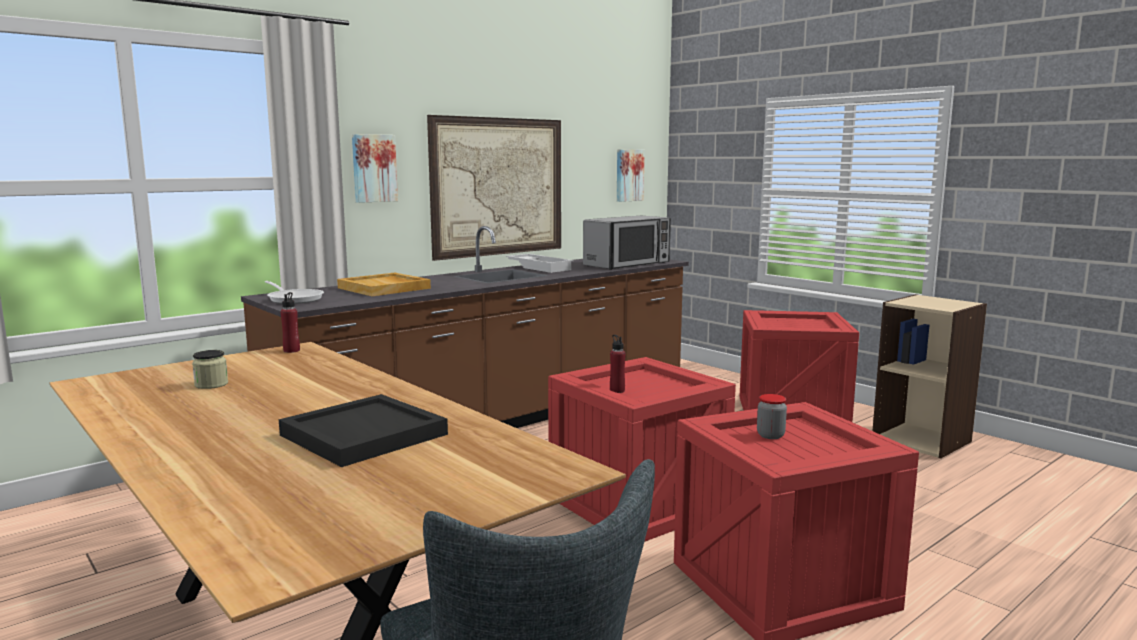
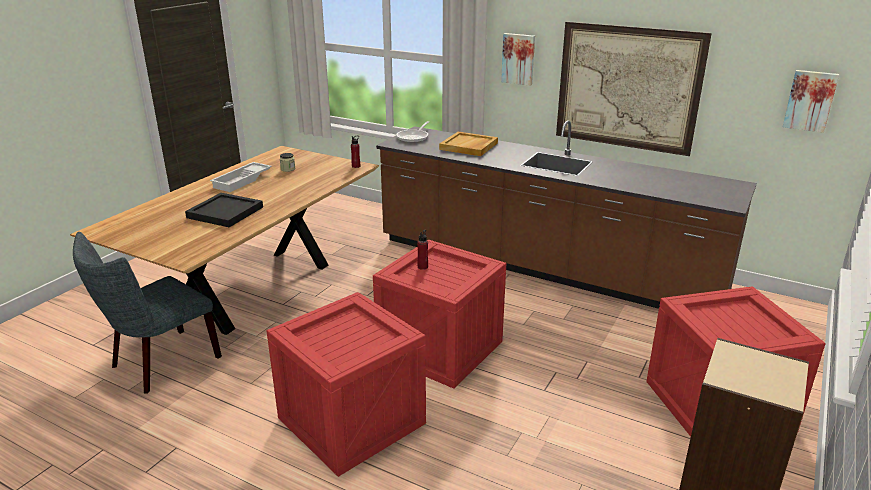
camera: 70 degrees right, 15 degrees up
white tray [506,254,573,273] -> white tray moved to [210,162,272,192]
microwave [583,216,671,270] -> none
jar [757,394,787,439] -> none

